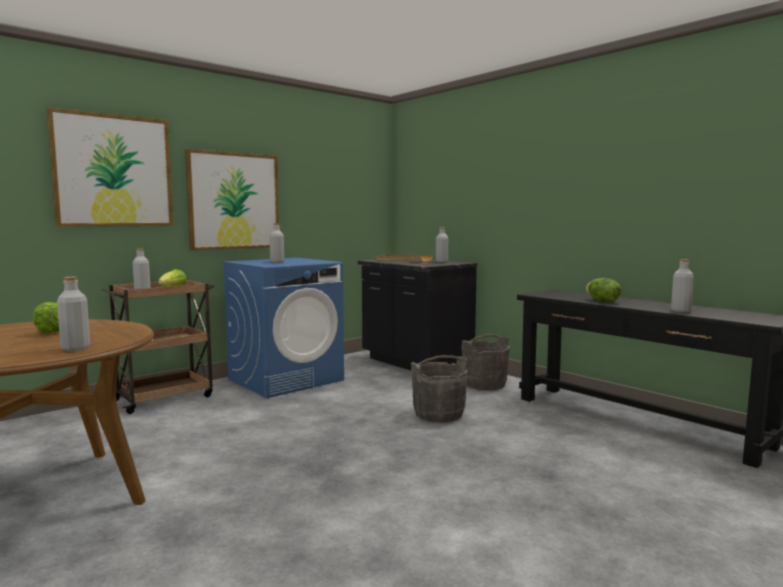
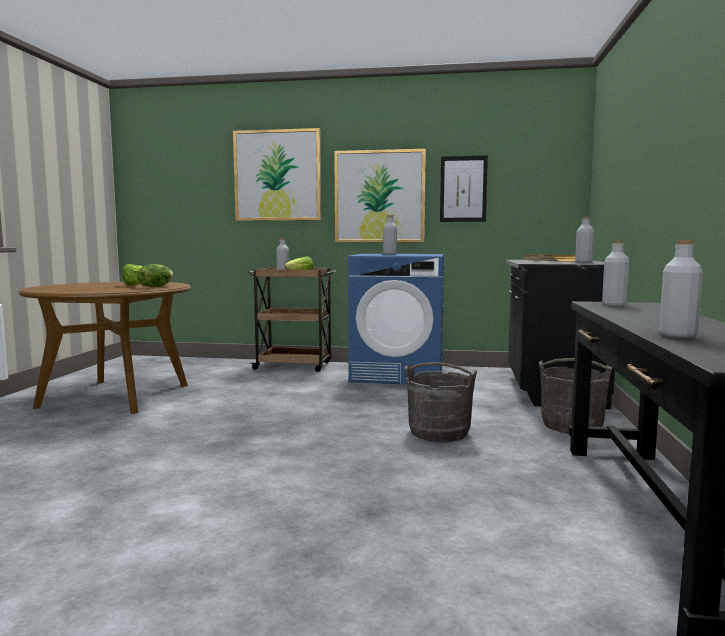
camera: 50 degrees right, 0 degrees up
grey bottle [57,277,90,351] -> grey bottle moved to [602,241,630,306]
lettuce [586,278,622,302] -> lettuce moved to [137,264,174,287]
none -> picture [440,155,488,222]

